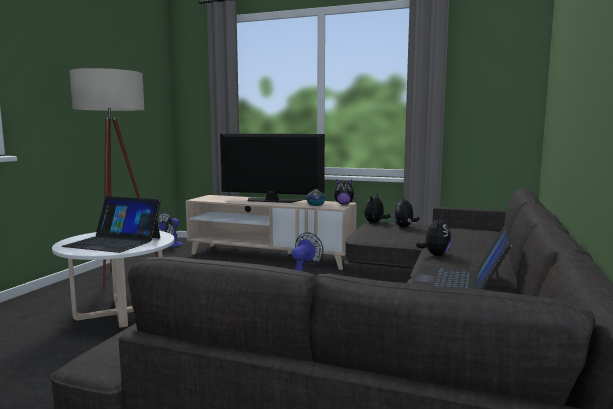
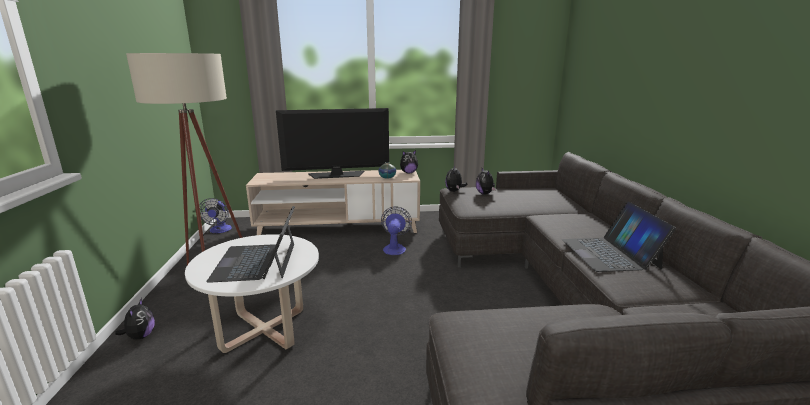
camera: 25 degrees left, 10 degrees up
laptop [61,196,161,253] -> laptop turned 90 degrees clockwise [206,206,295,283]
plush toy [416,216,452,256] -> plush toy moved to [115,298,155,340]

